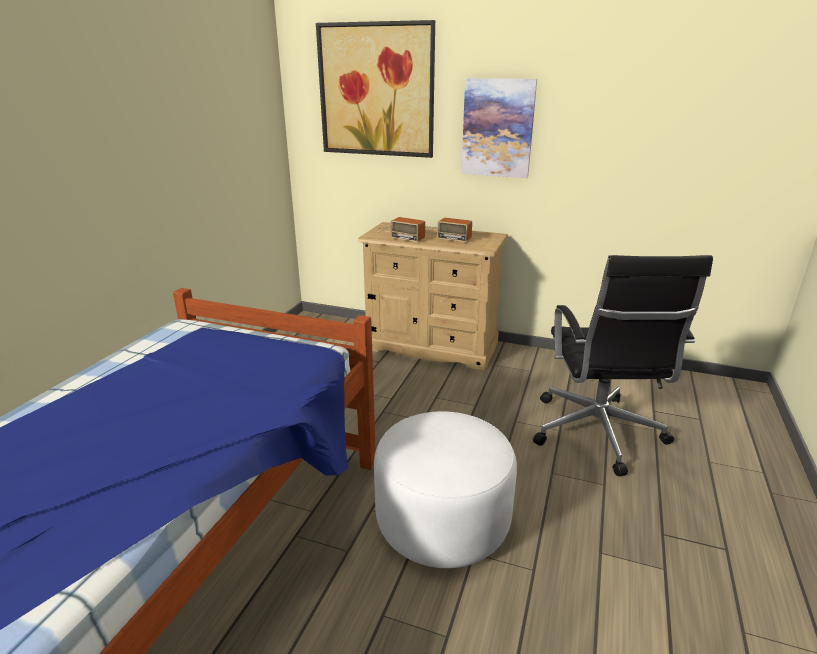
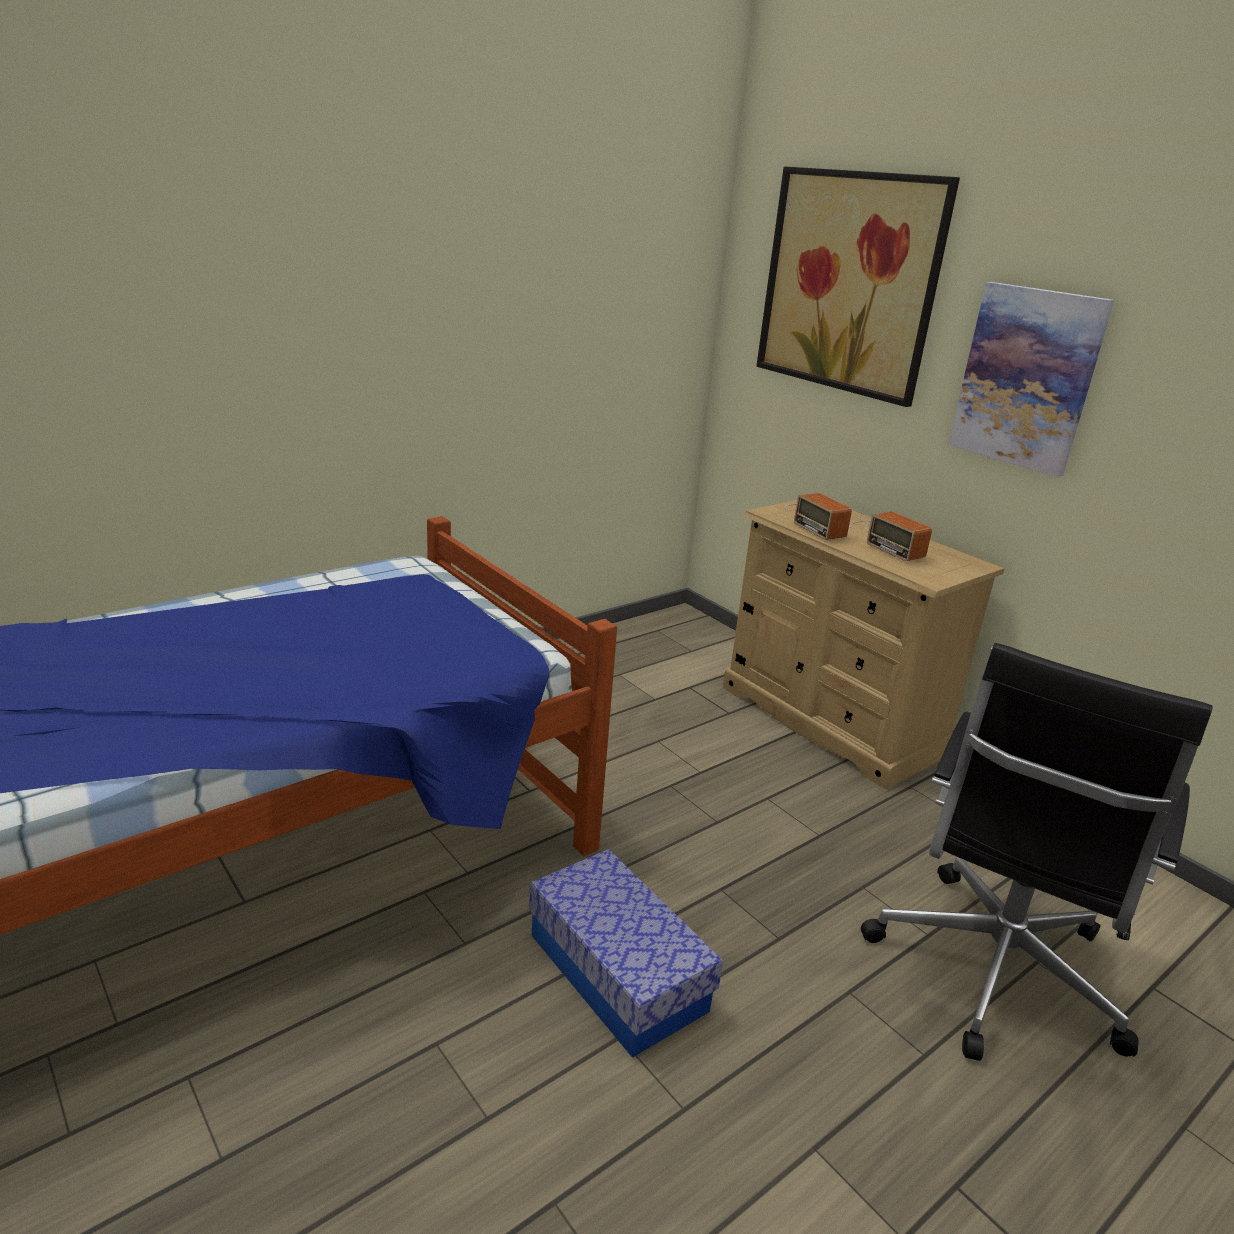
camera: 30 degrees right, 0 degrees up
white ottoman [374,411,517,568] -> storage box [529,849,723,1058]

